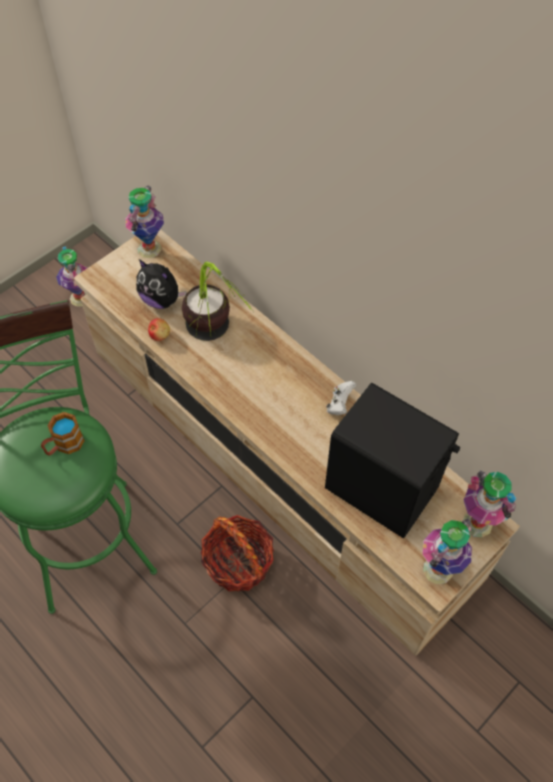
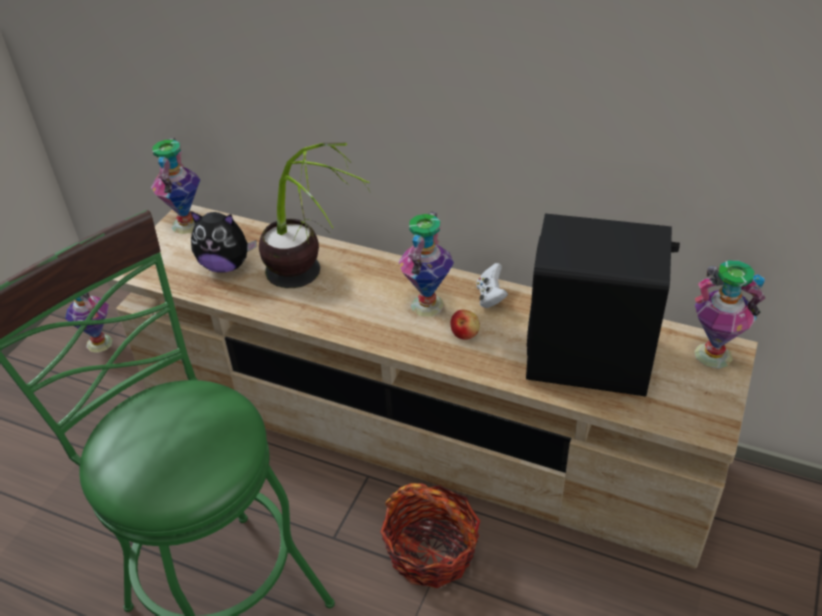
camera: 20 degrees left, 15 degrees down
mug [41,412,85,456] -> none
apple [148,318,170,341] -> apple moved to [450,310,480,340]
vase [423,518,472,584] -> vase moved to [399,212,454,317]

